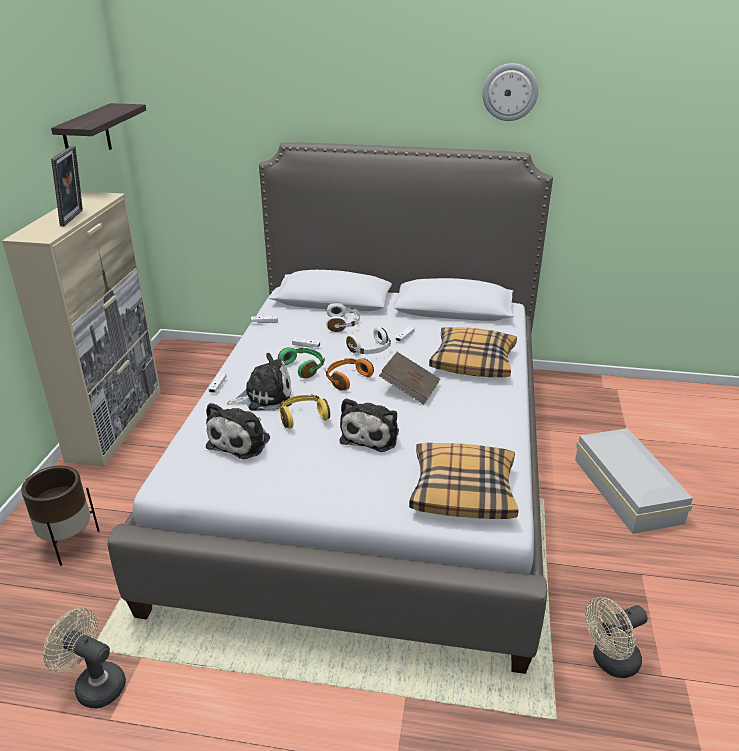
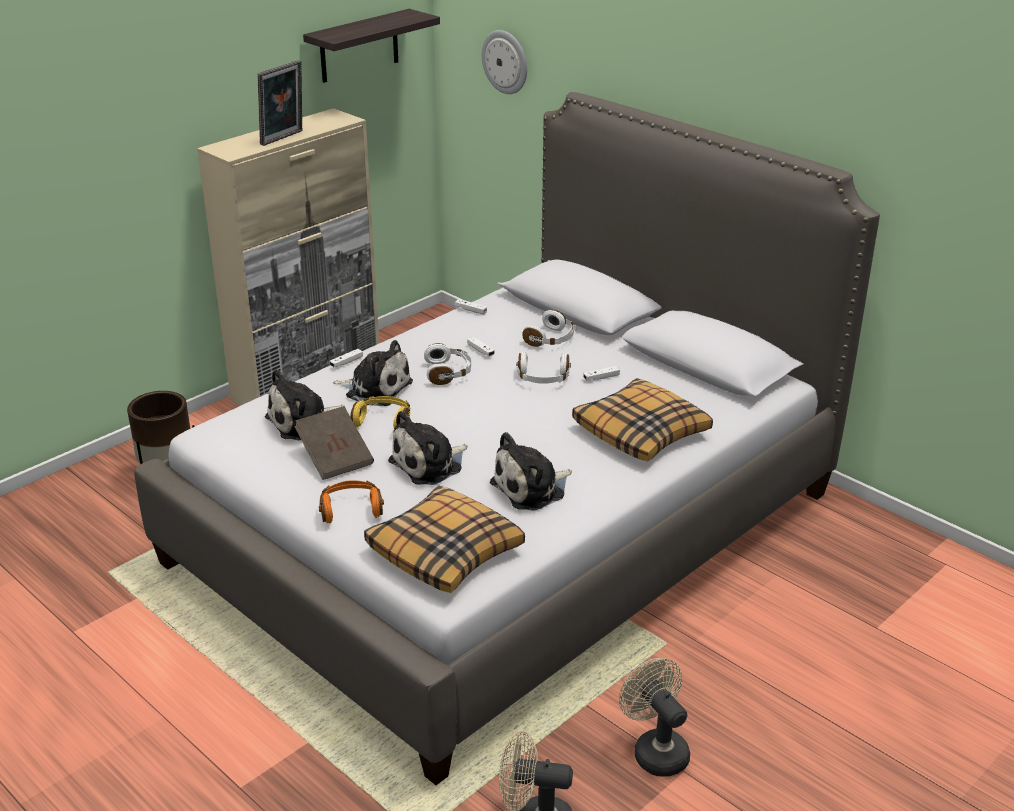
camera: 35 degrees right, 0 degrees up
beige fan [43,608,126,709] -> beige fan moved to [619,658,690,777]
green headphones [278,347,325,378] -> white headphones [424,343,471,385]
orange headphones [325,358,374,390] -> orange headphones moved to [319,480,384,523]
brown book [379,352,440,405] -> brown book moved to [294,406,374,480]
wall clock [482,63,538,121] -> wall clock moved to [482,30,527,94]
white storage box [575,428,693,534] -> none
none -> plush toy [490,432,572,511]

